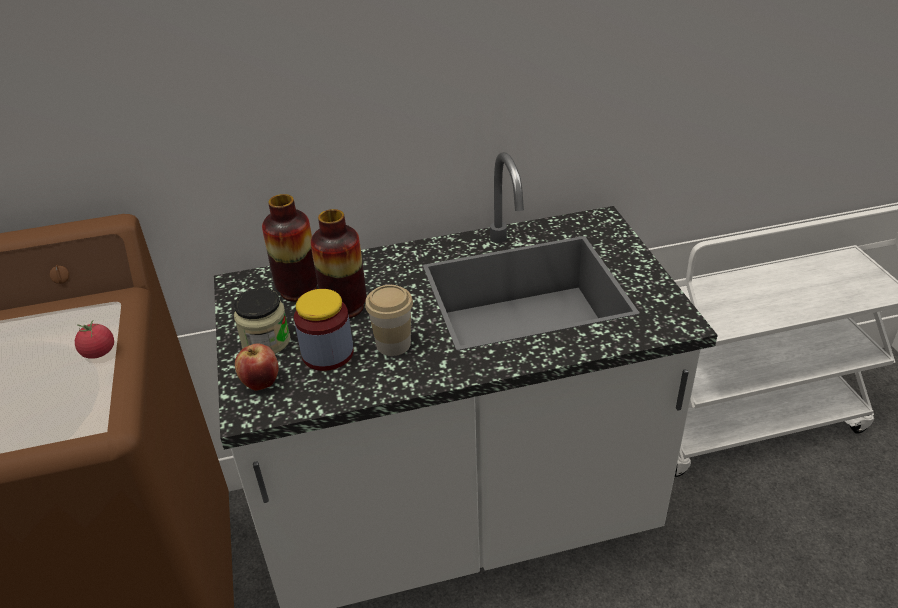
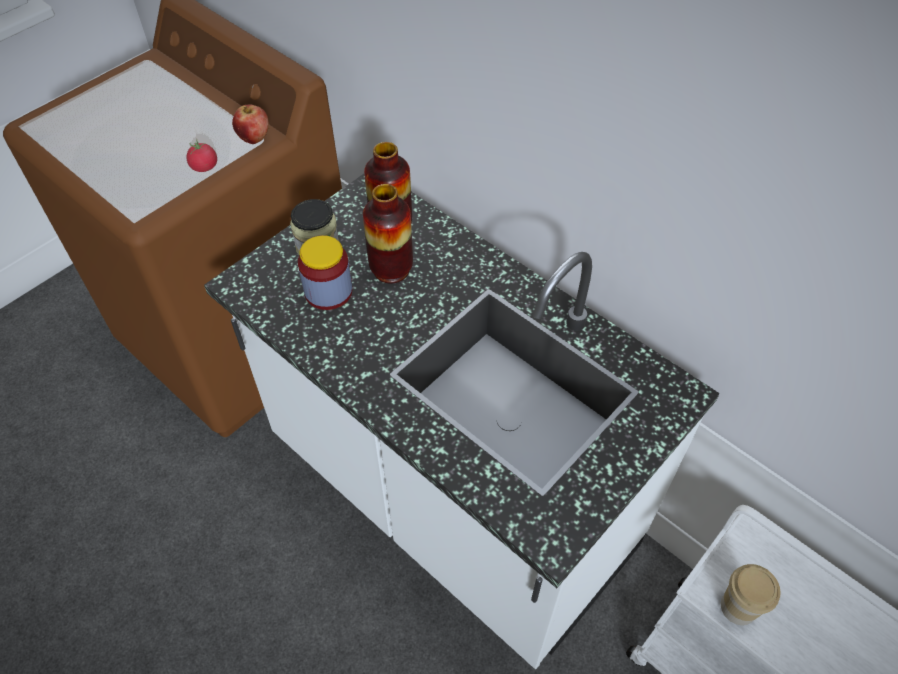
camera: 55 degrees right, 15 degrees up
apple [235,343,279,391] -> apple moved to [232,105,269,144]
cup [365,285,413,356] -> cup moved to [721,564,781,625]

